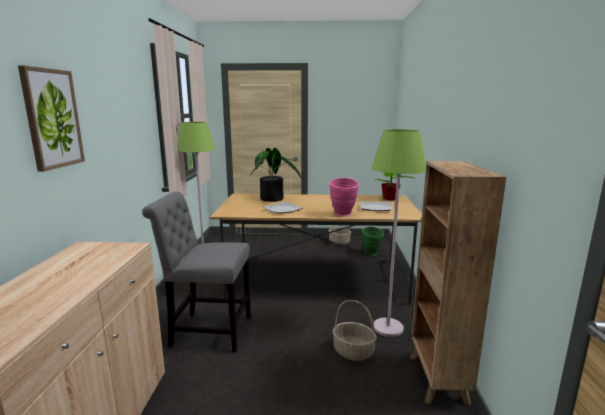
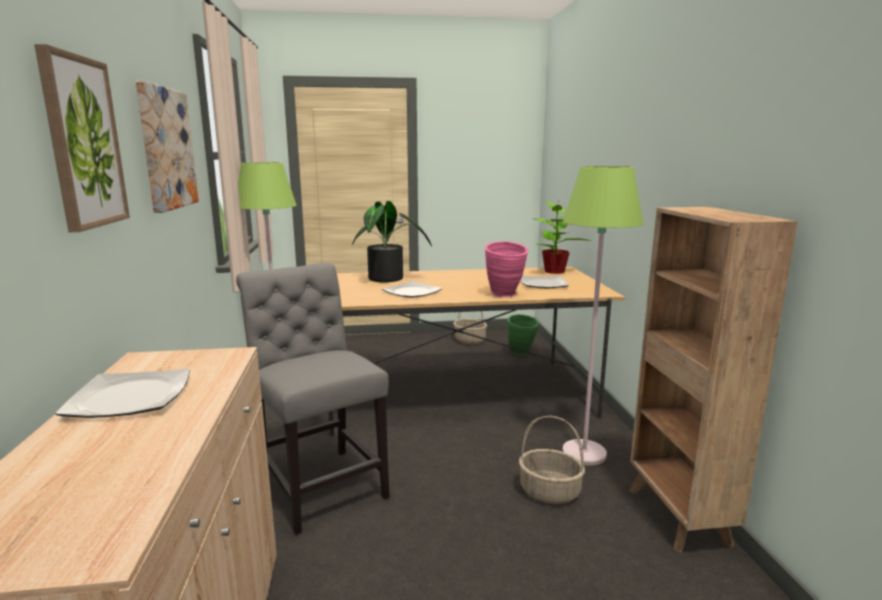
camera: 10 degrees left, 0 degrees up
grey chair [142,192,251,352] -> grey chair turned 60 degrees clockwise [236,263,390,535]
none -> plate [55,368,190,418]
none -> picture [136,81,199,213]

